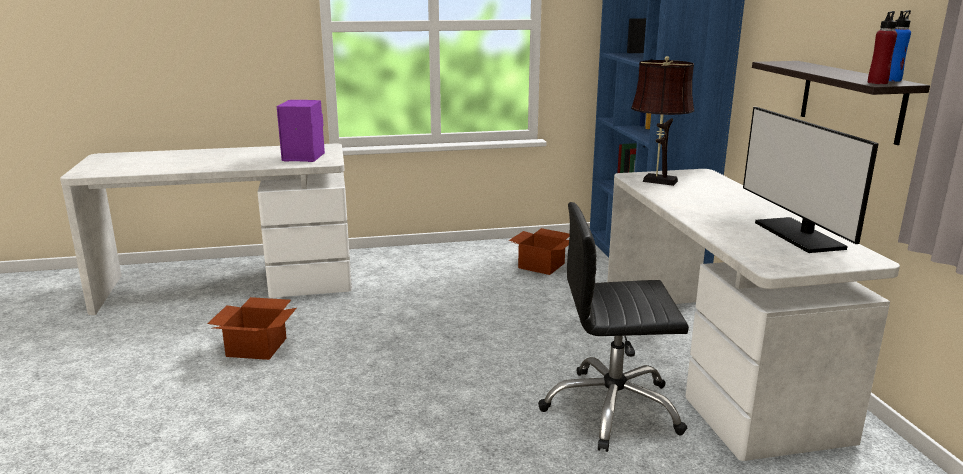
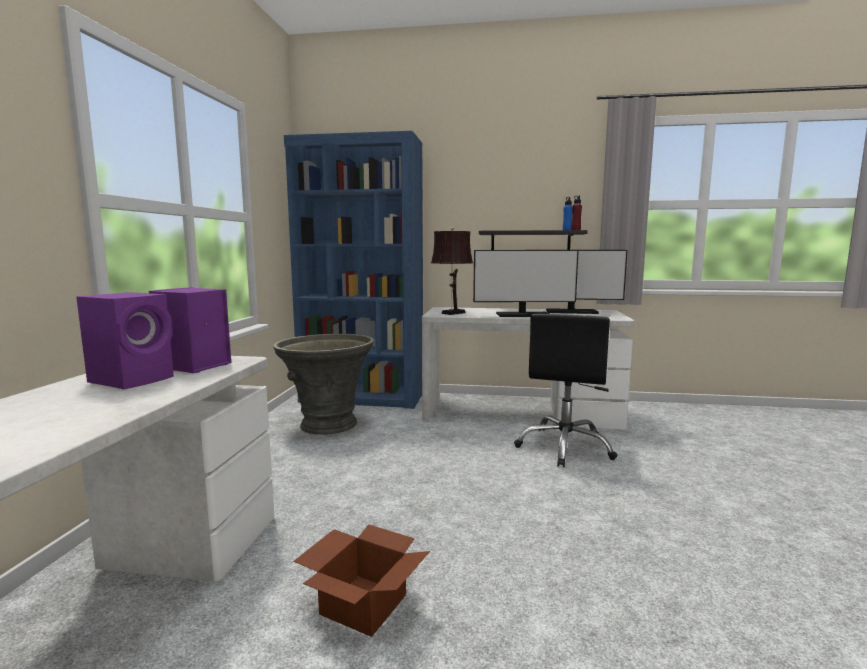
camera: 70 degrees left, 10 degrees down
cardboard box [509,228,570,275] -> grey planter [273,334,374,435]
none -> purple speaker [76,292,174,389]
none -> monitor [473,250,579,317]

